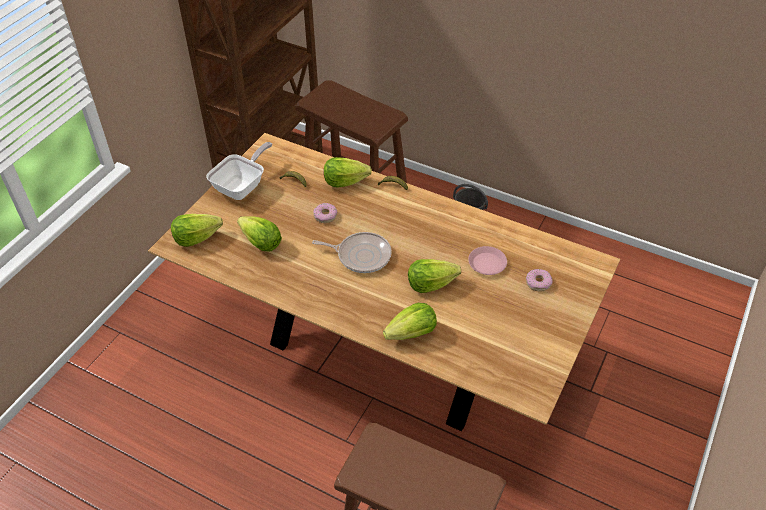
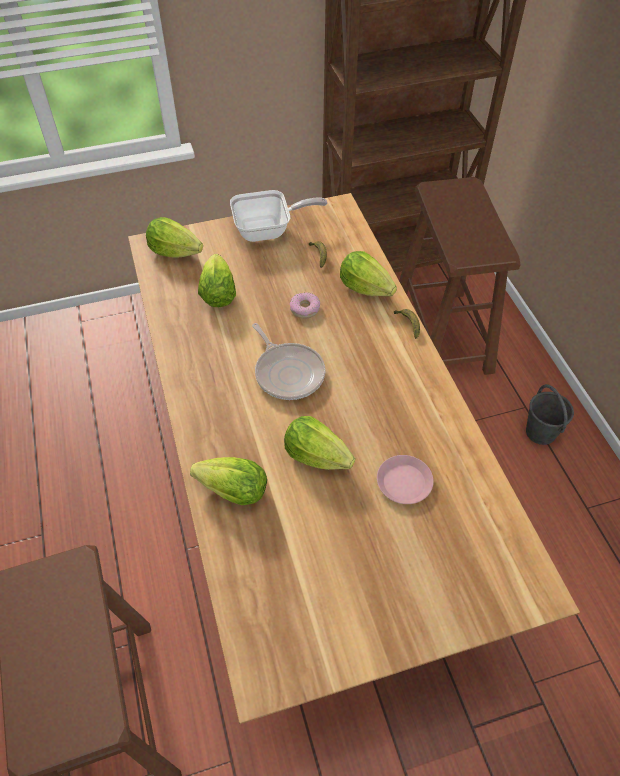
camera: 45 degrees right, 5 degrees up
donut [526,269,552,292] -> none

